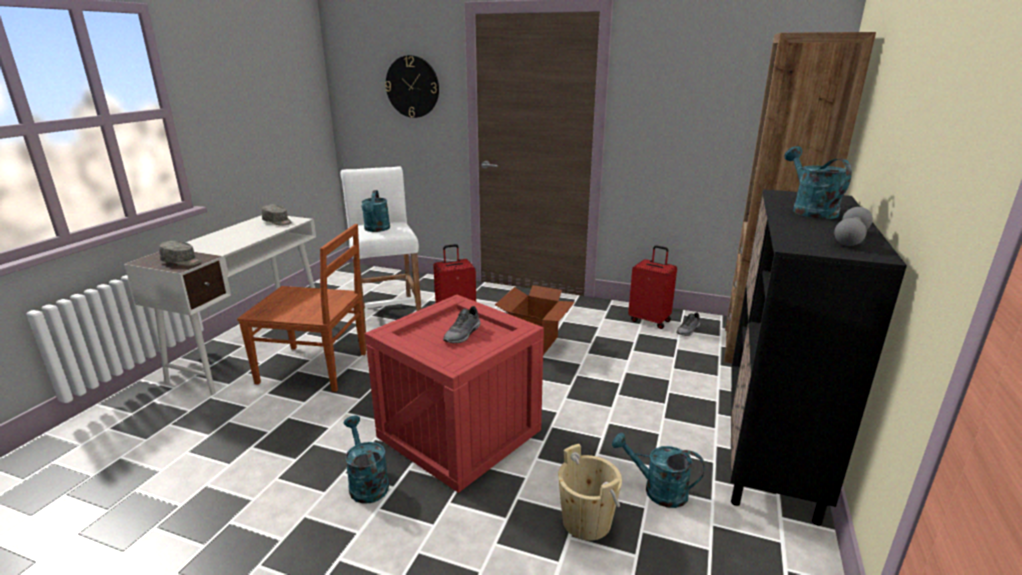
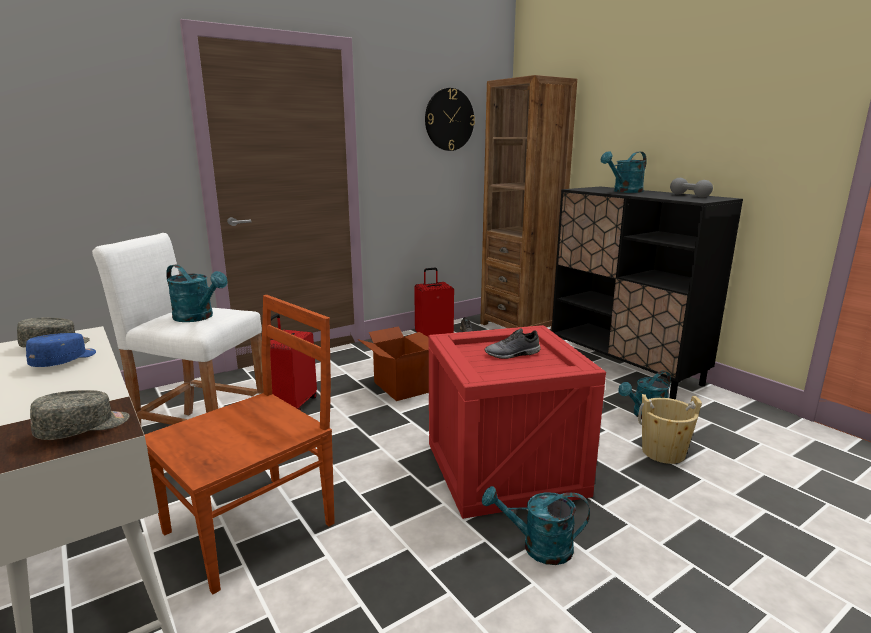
camera: 55 degrees left, 5 degrees down
wall clock [385,55,439,118] -> wall clock moved to [425,88,475,151]
grey shoe [443,306,480,343] -> grey shoe turned 105 degrees clockwise [484,328,541,359]
turquoise watering can [784,146,852,219] -> turquoise watering can turned 60 degrees counterclockwise [601,151,647,193]
none -> blue cap [26,333,96,367]

